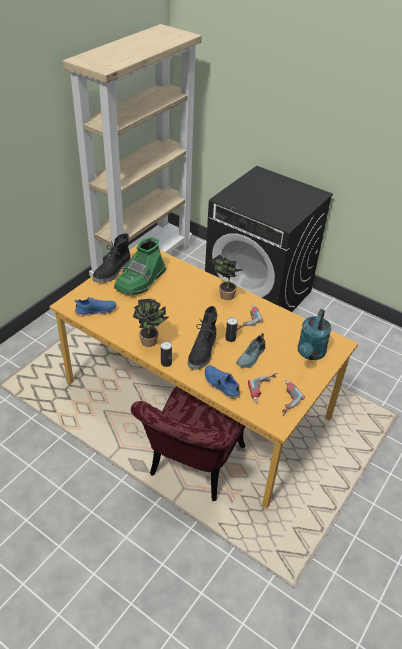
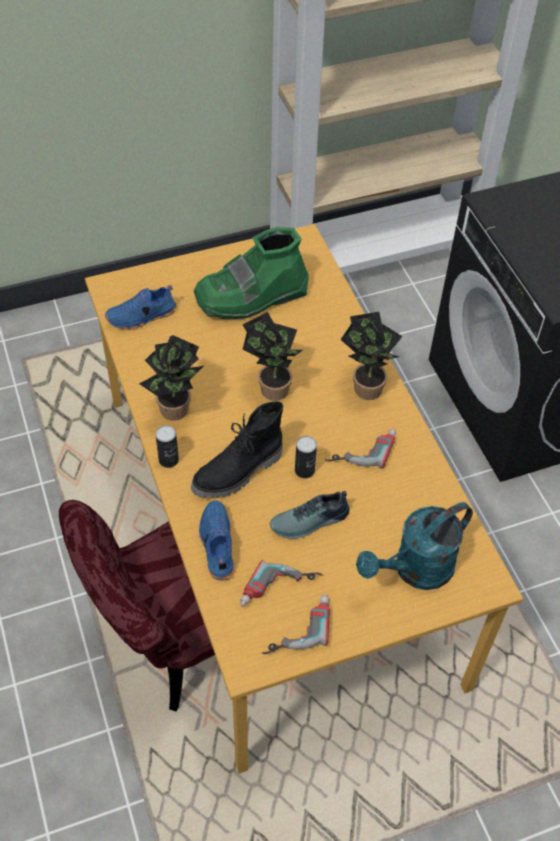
camera: 35 degrees right, 10 degrees up
blue shoe [75,297,116,317] -> blue shoe turned 135 degrees clockwise [105,285,176,330]
black boot [92,233,131,283] -> none
none -> potted plant [242,312,303,401]

